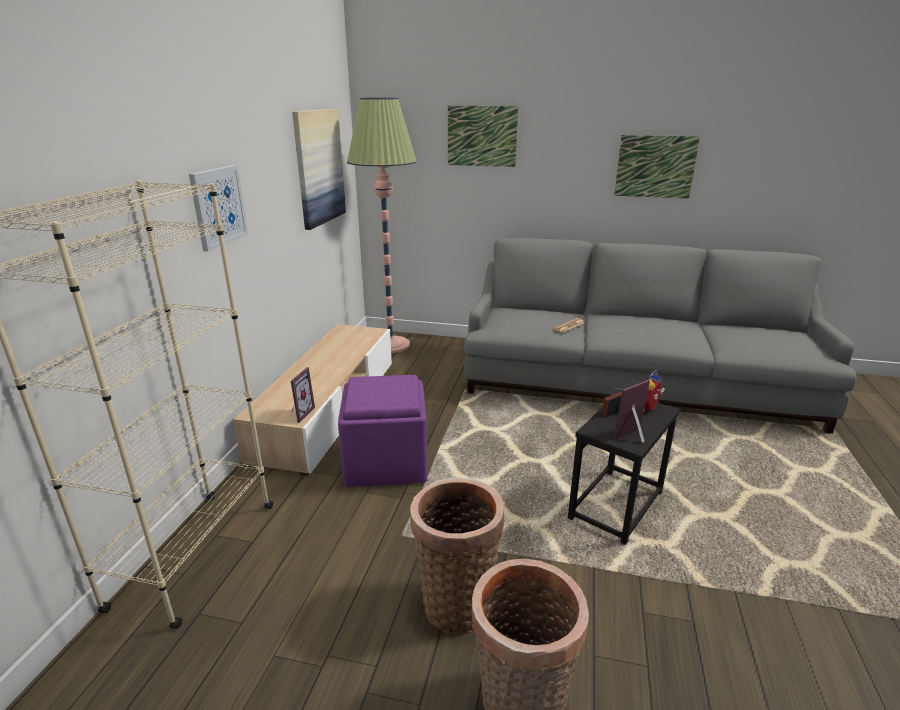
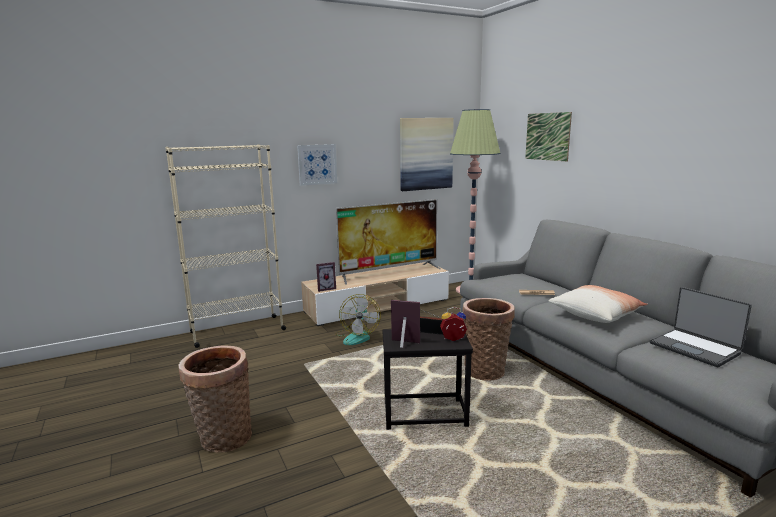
camera: 50 degrees right, 10 degrees down
purple ottoman [338,375,428,487] -> fan [336,294,381,345]
basket [410,478,504,635] -> basket moved to [463,298,515,381]
picture [614,135,700,199] -> none
none -> television [336,199,440,285]
none -> pillow [548,285,648,323]
none -> laptop [650,287,752,367]

